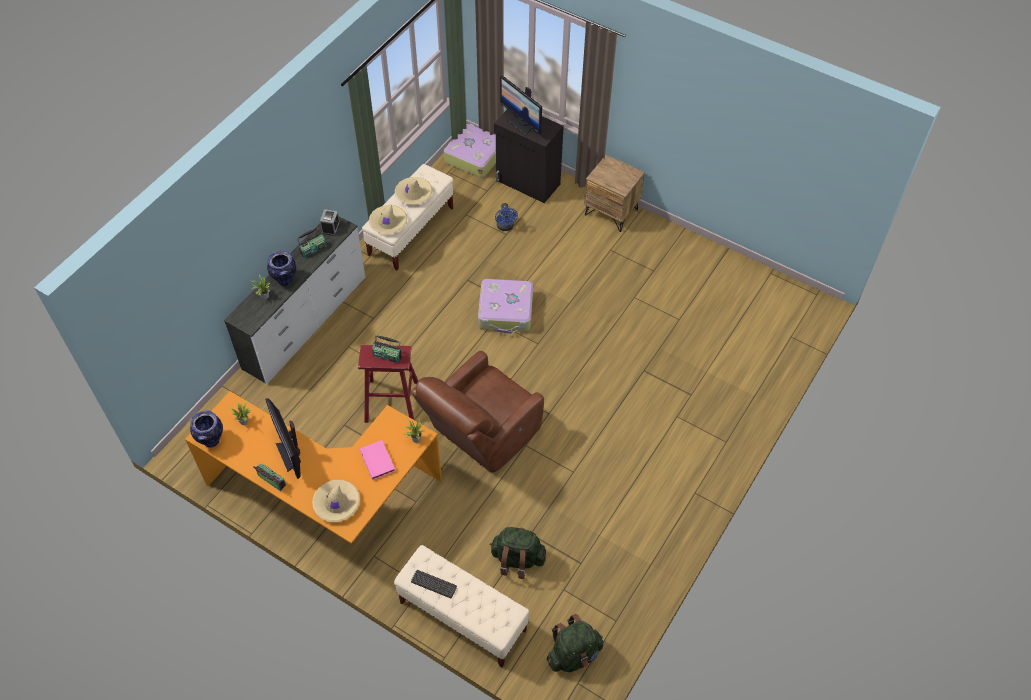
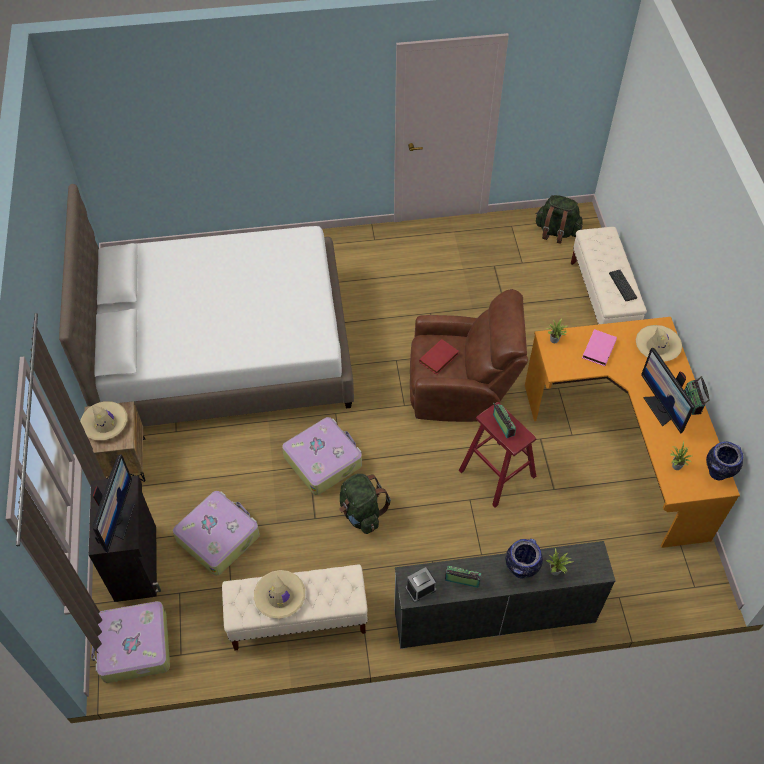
camera: 130 degrees left, 0 degrees up
monitor [265,398,301,479] -> monitor turned 135 degrees clockwise [641,348,695,433]
beige hat [369,204,407,234] -> beige hat moved to [80,401,127,440]
green backpack [490,527,546,579] -> green backpack moved to [339,474,391,534]
blue fan [495,203,518,231] -> suitcase [173,491,260,576]
none -> white bed [59,184,354,427]
none -> red book [419,339,459,375]

